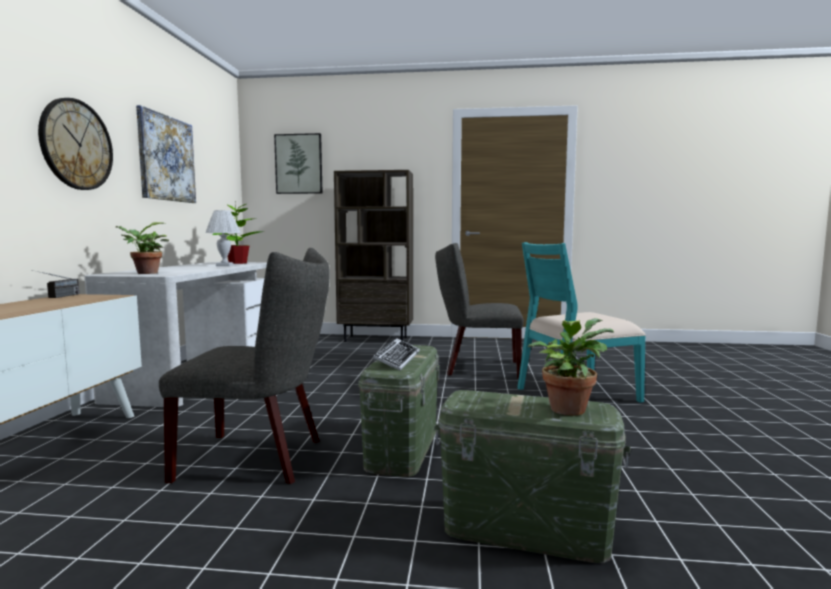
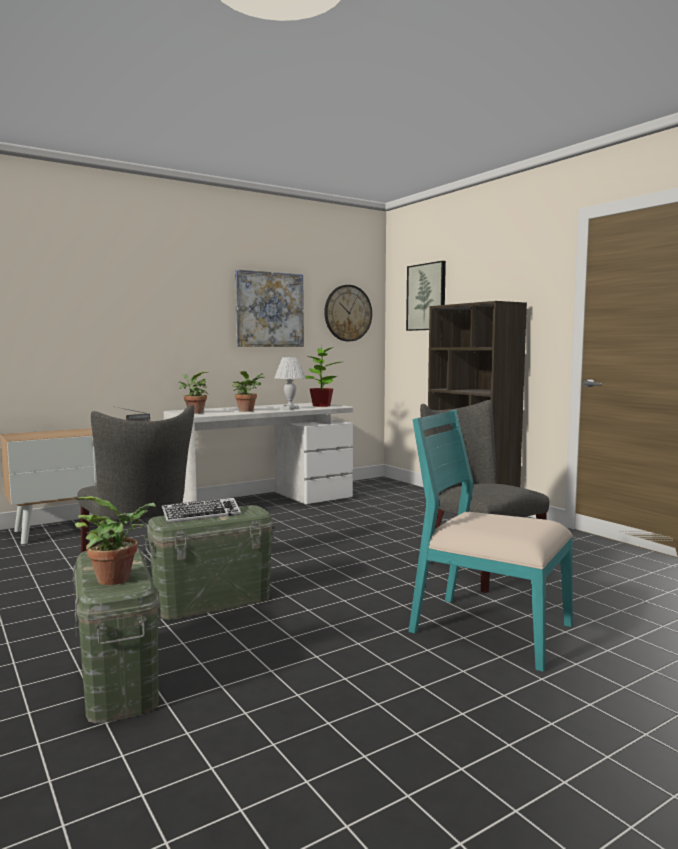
camera: 50 degrees right, 0 degrees up
wall clock [38,98,113,190] -> wall clock moved to [324,285,372,341]
none -> potted plant [232,371,265,412]

